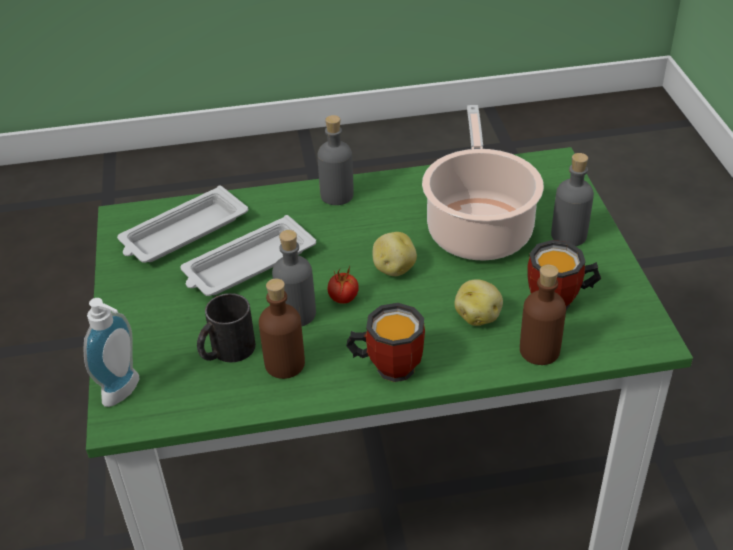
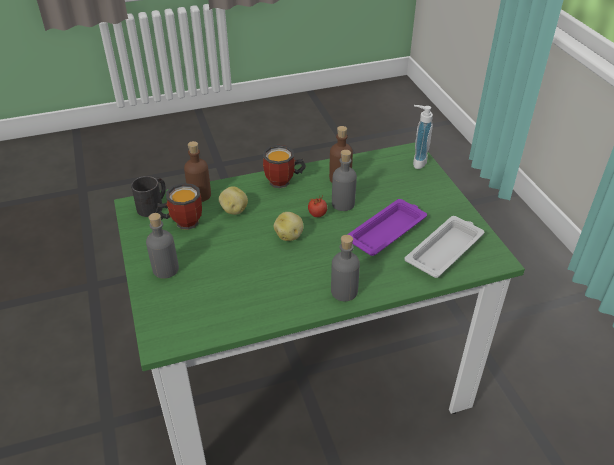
camera: 170 degrees right, 0 degrees up
white tray [180,215,316,296] -> purple tray [347,199,427,256]
black mug [197,293,256,362] -> black mug moved to [131,176,166,217]
cooking pot [422,105,544,261] -> none

